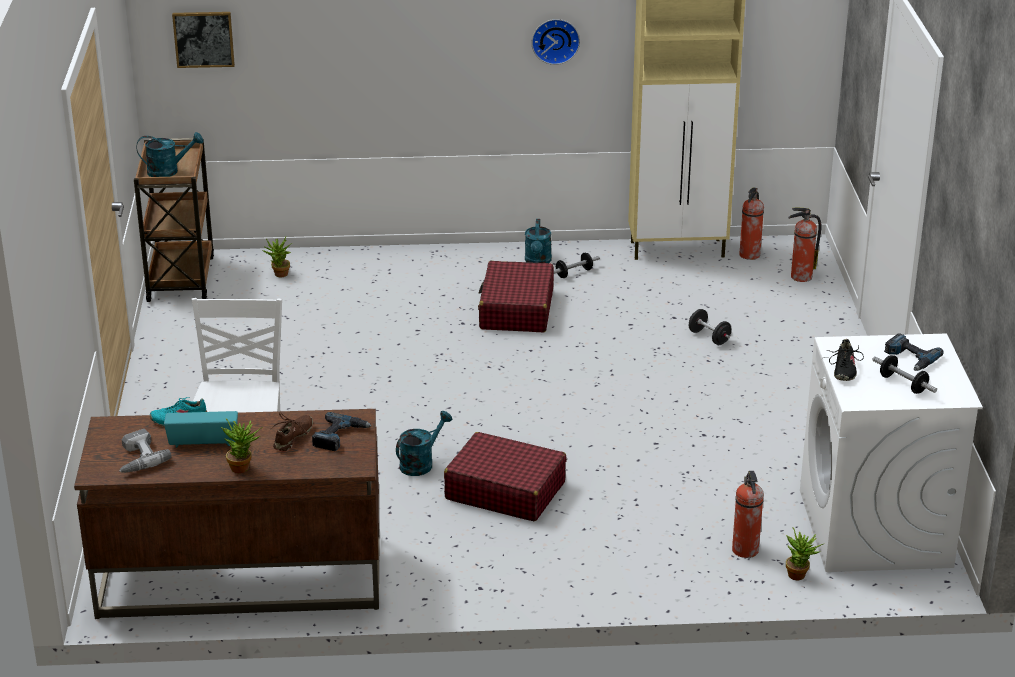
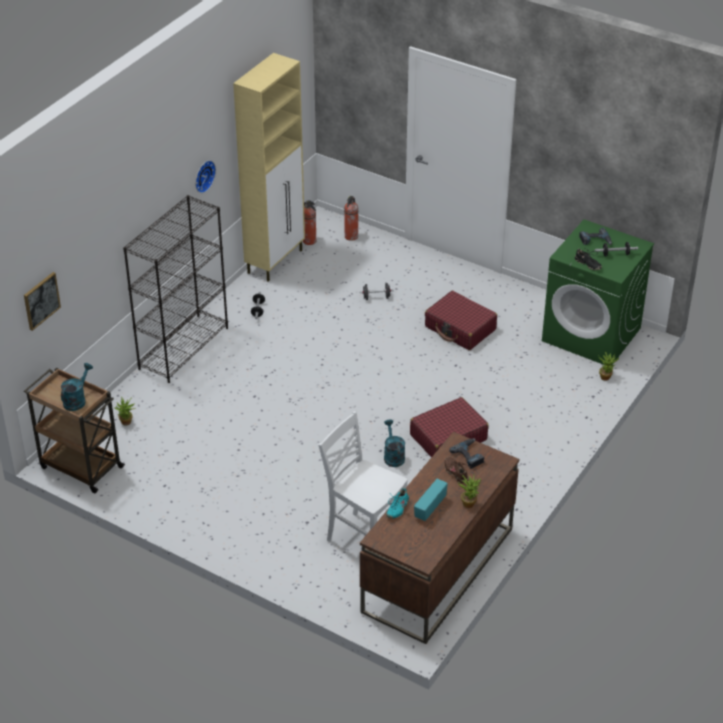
camera: 55 degrees left, 10 degrees up
power drill [120,429,172,473] -> none
red suitcase [478,261,554,332] -> red suitcase moved to [425,291,497,350]
turquoise watering can [525,219,552,263] -> none
fire extinguisher [732,471,764,558] -> none
white washing machine [800,333,983,572] -> green washing machine [542,219,654,365]
none -> black bookcase [123,195,228,383]

